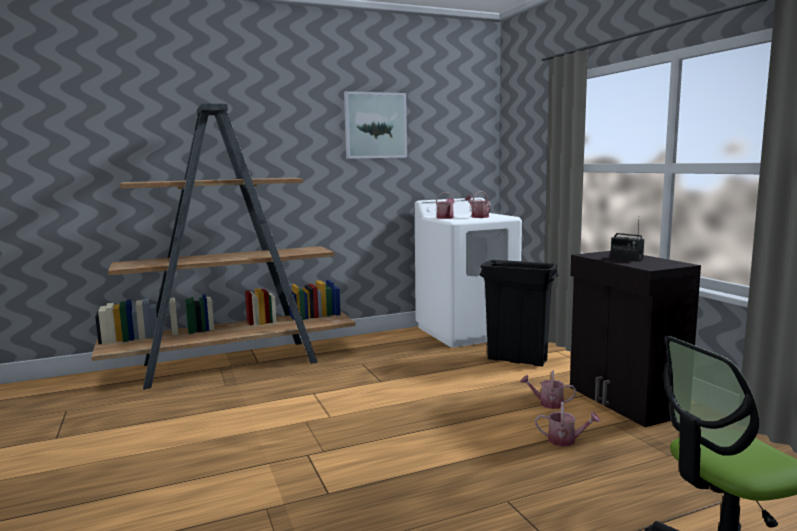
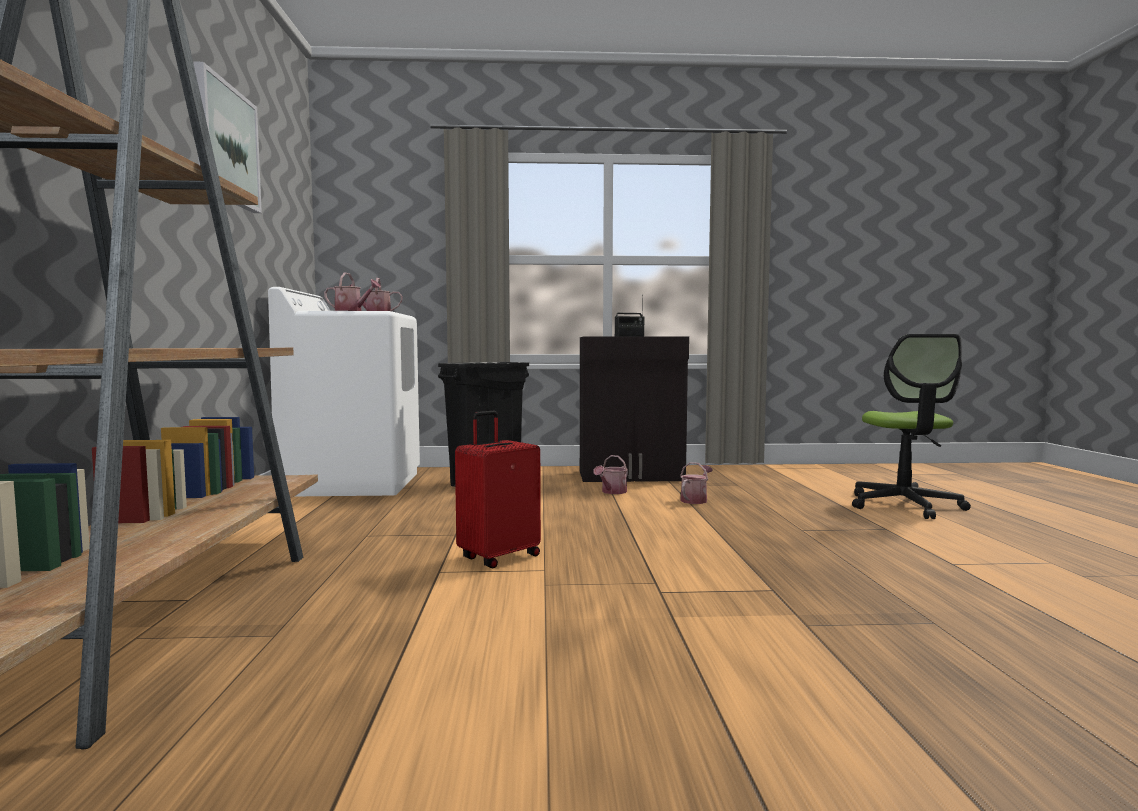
camera: 70 degrees left, 5 degrees down
none -> red suitcase [455,411,541,568]

